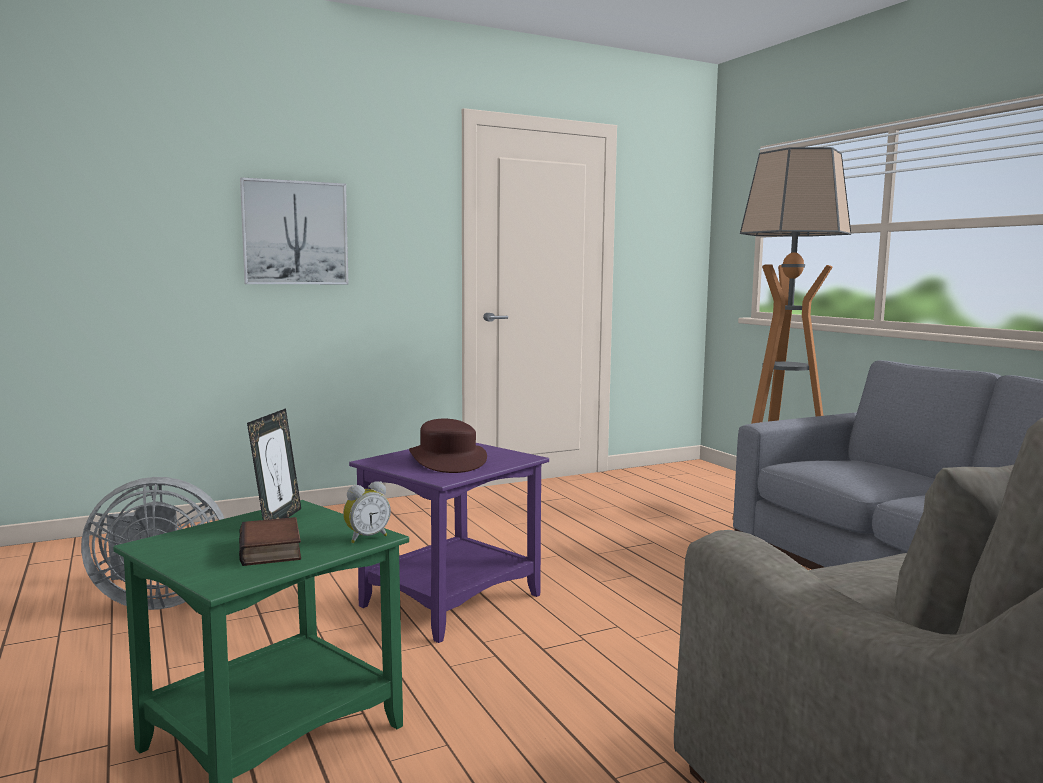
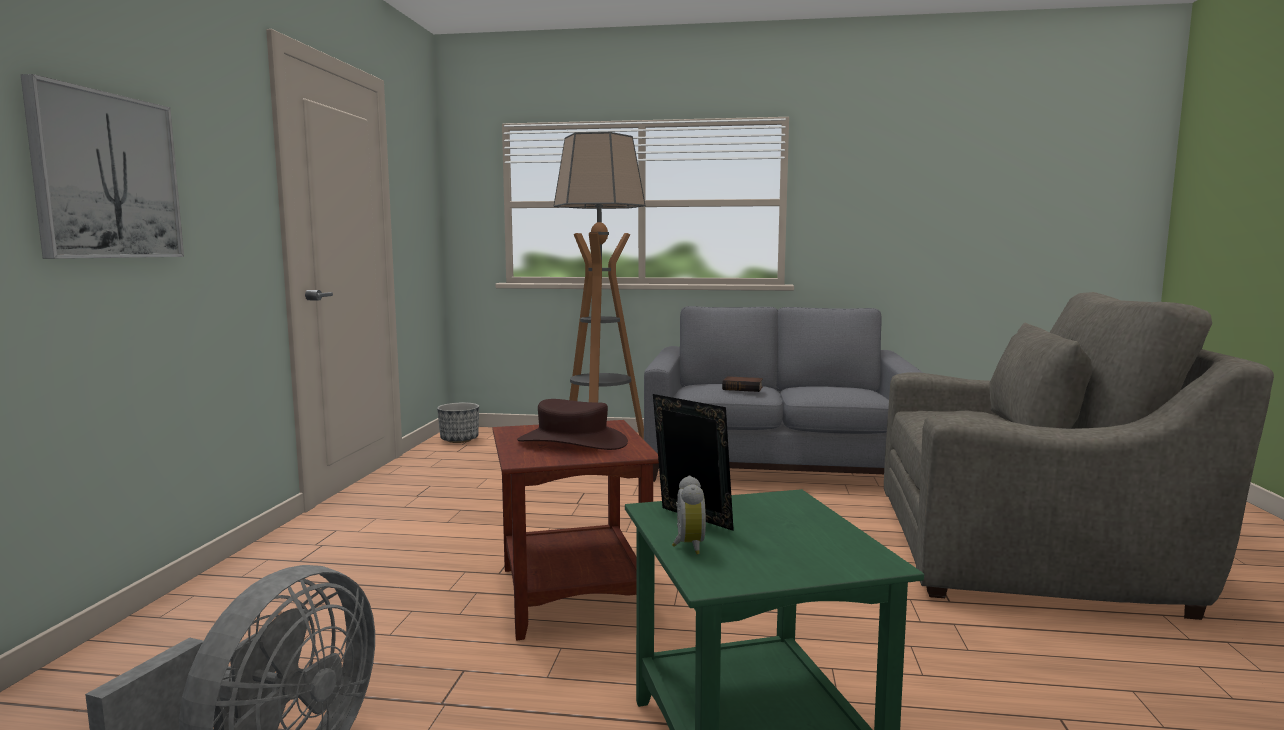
camera: 55 degrees left, 0 degrees up
book [239,517,301,566] -> book moved to [722,376,763,392]
alarm clock [343,481,391,543] -> alarm clock moved to [672,476,706,555]
purple side table [349,443,549,643] -> brown side table [493,420,659,641]
none -> planter [437,403,479,443]

